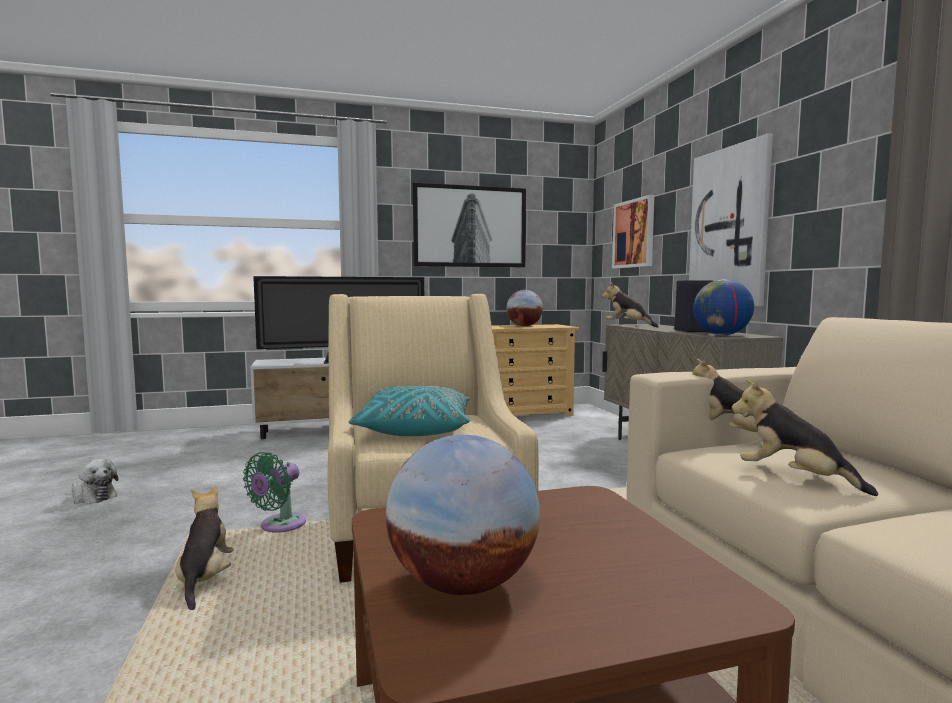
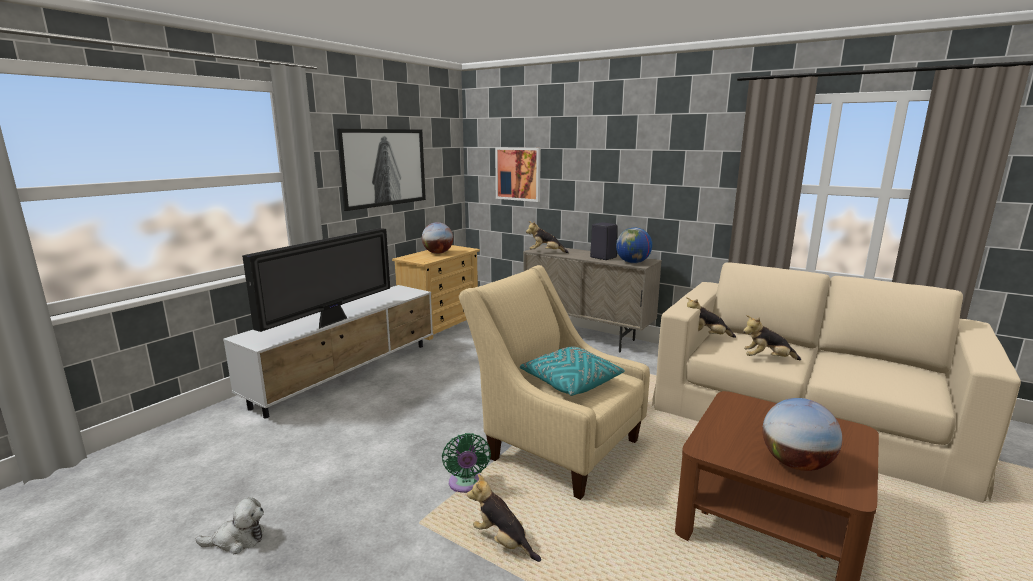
camera: 40 degrees left, 10 degrees up
picture [689,134,773,306] -> none

